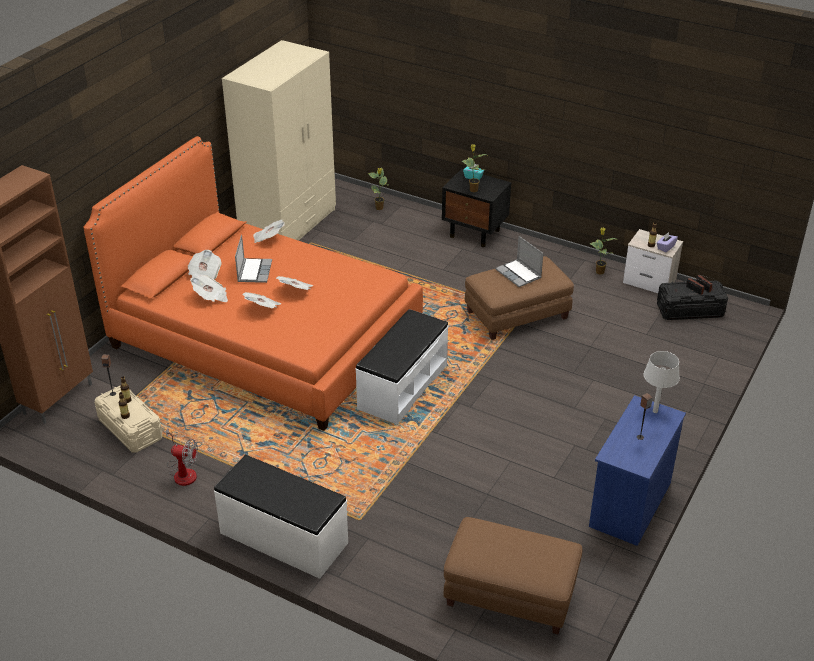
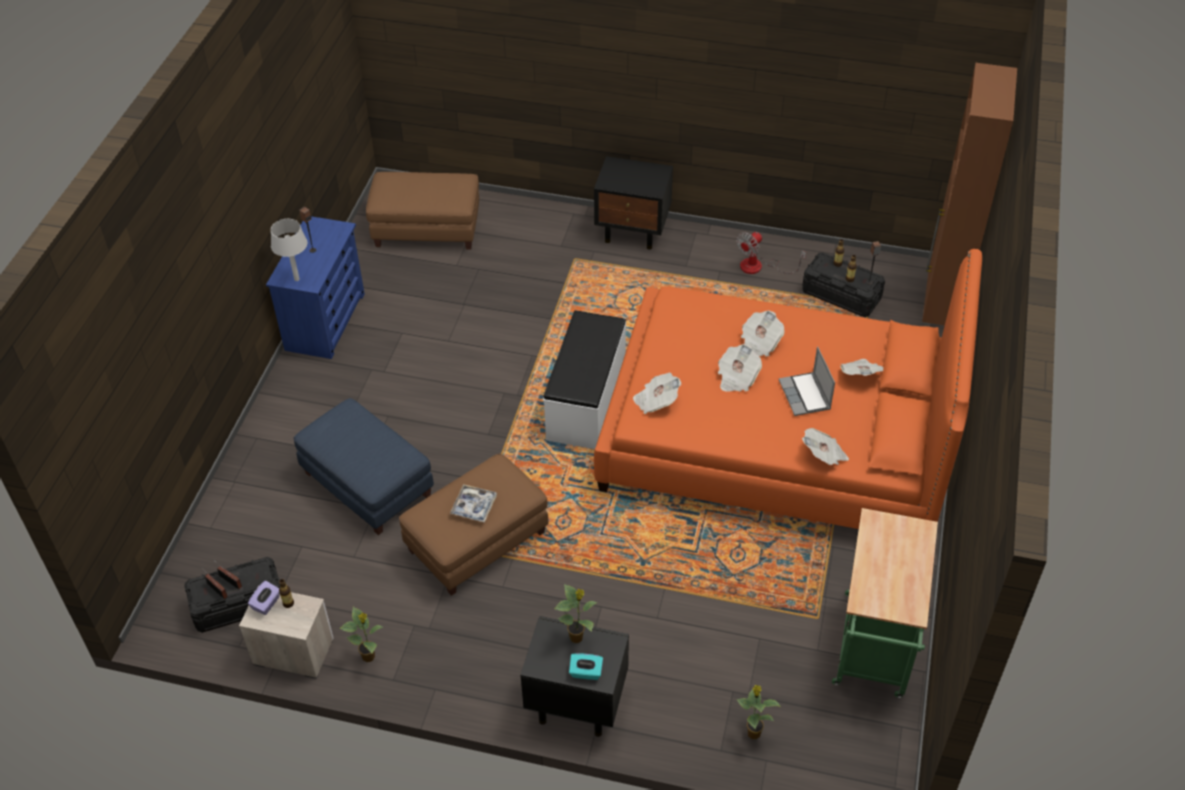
camera: 165 degrees right, 10 degrees up
beige storage box [95,386,162,453] -> black storage box [802,253,885,317]
fan [166,428,198,486] -> fan turned 45 degrees counterclockwise [737,232,806,274]
newspaper [190,275,228,302] -> newspaper moved to [633,373,681,414]
white bench [214,455,348,579] -> black nightstand [594,156,673,250]
beige wardrobe [222,40,336,241] -> green cart [832,508,938,698]
laptop [495,236,543,287] -> tray [450,484,497,523]
none -> blue ottoman [293,398,434,535]

